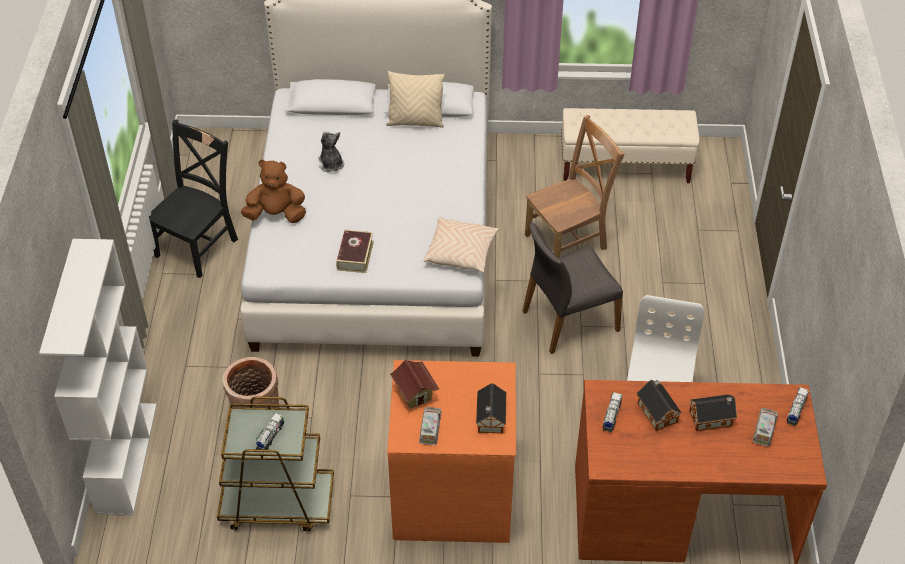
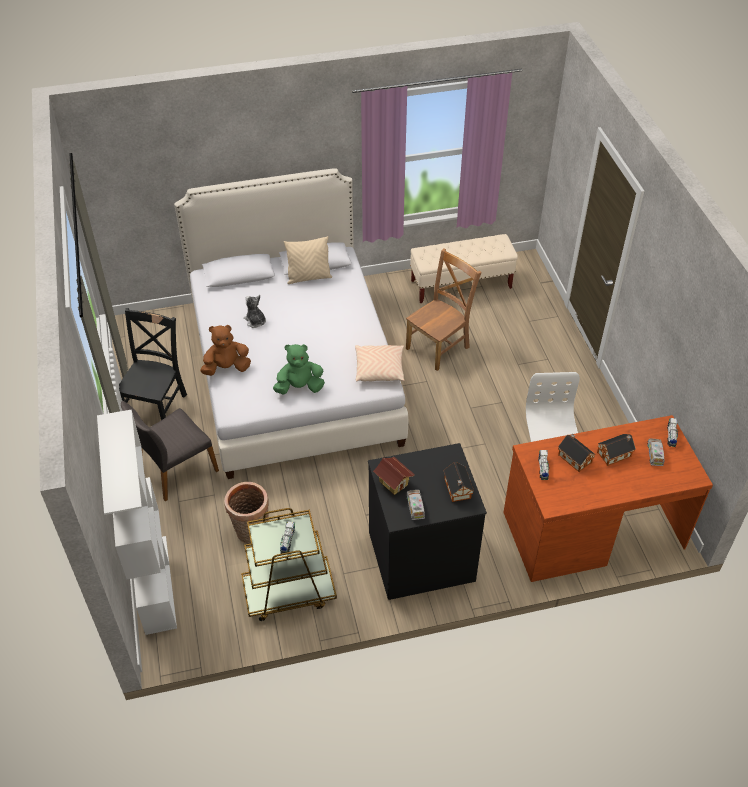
camera: 15 degrees left, 0 degrees up
book [336,230,374,273] -> green plush toy [273,344,325,394]
orange dresser [387,360,516,543] -> black dresser [368,443,487,600]
grey chair [522,221,623,354] -> grey chair moved to [121,401,219,501]

